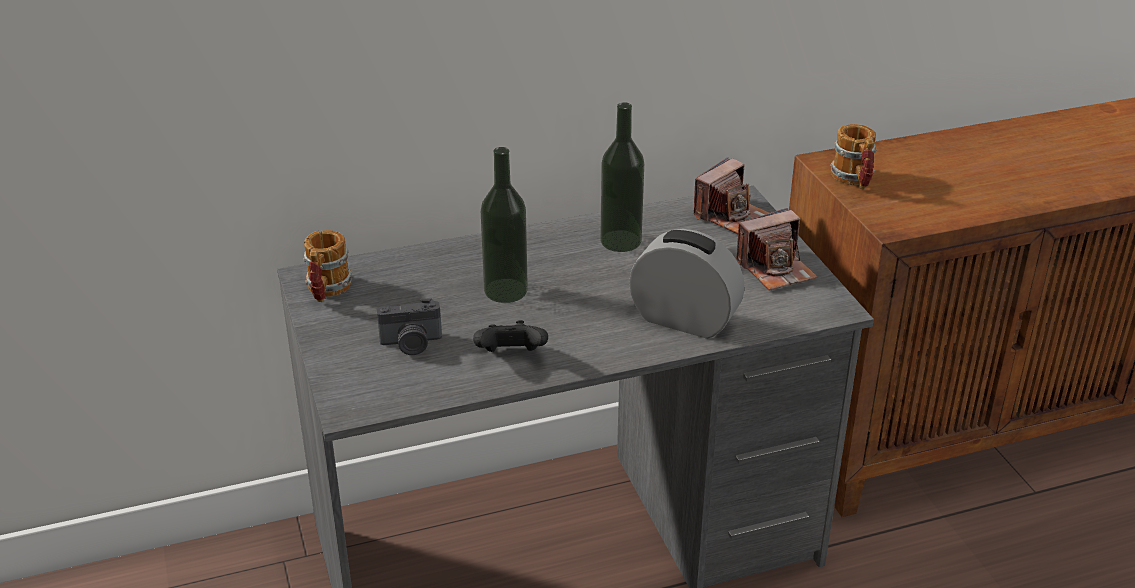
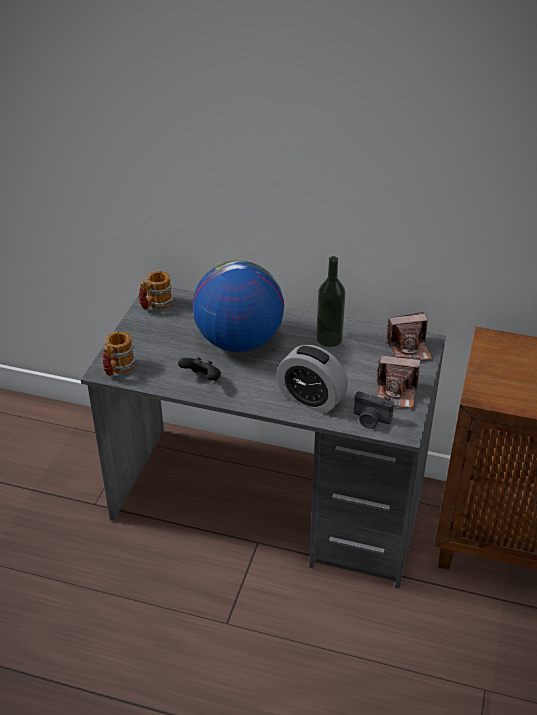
camera: 35 degrees right, 5 degrees up
camera [377,298,442,355] -> camera moved to [354,391,394,429]
bottle [481,147,528,303] -> globe [192,260,284,352]
alarm clock [629,229,745,339] -> alarm clock turned 150 degrees clockwise [276,345,348,414]
mug [830,124,877,189] -> mug moved to [103,331,136,376]

